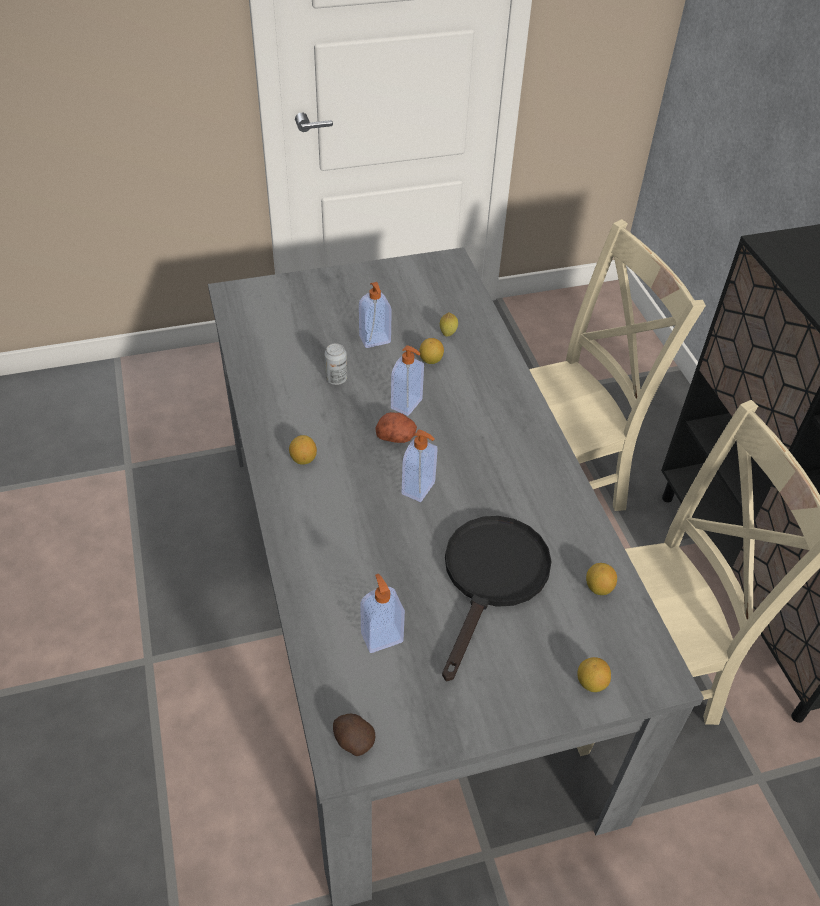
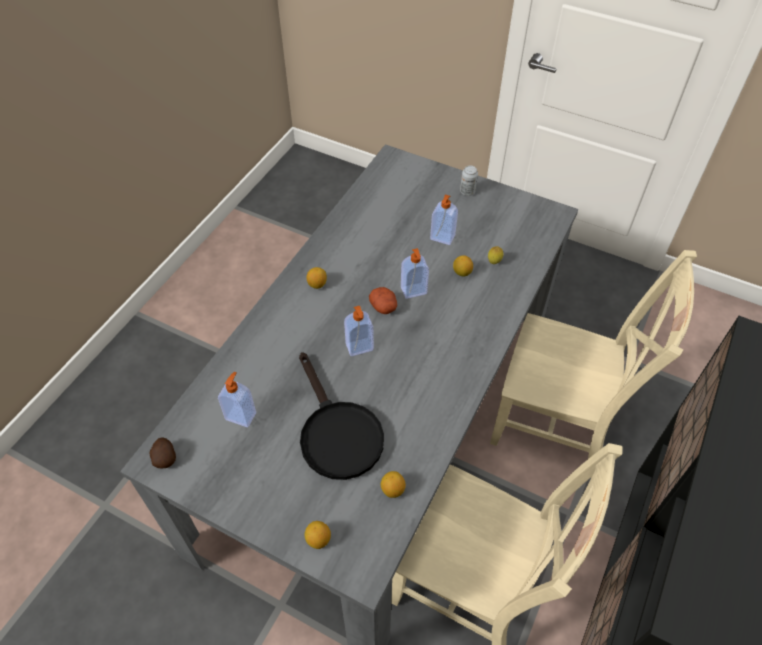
camera: 45 degrees right, 5 degrees up
can [325,343,347,385] -> can moved to [460,166,478,196]
black frying pan [442,516,552,682] -> black frying pan turned 90 degrees clockwise [299,352,384,480]

